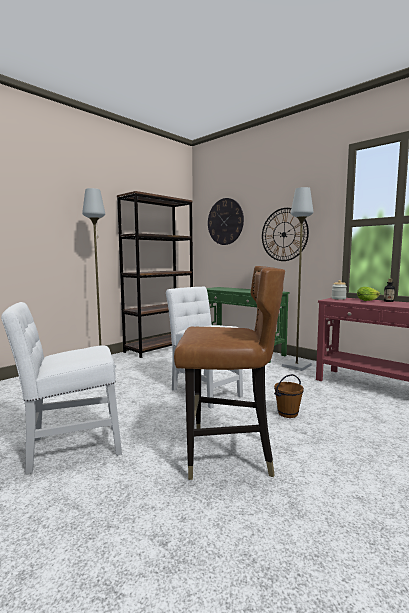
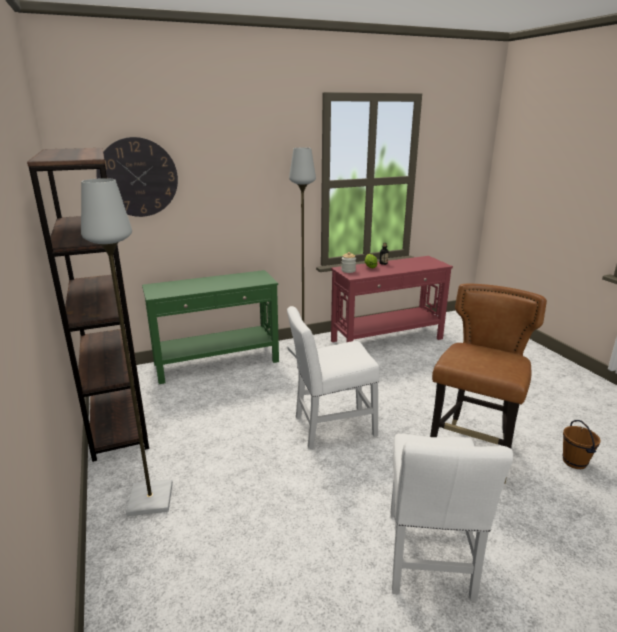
camera: 65 degrees left, 15 degrees up
wall clock [262,208,309,261] -> none
brown bucket [274,374,304,418] -> brown bucket moved to [563,420,601,469]

